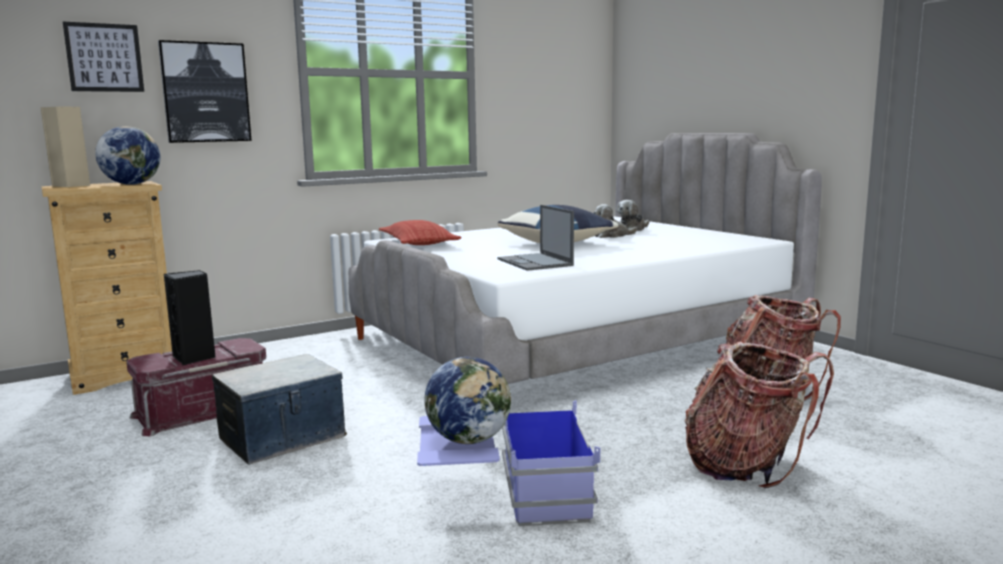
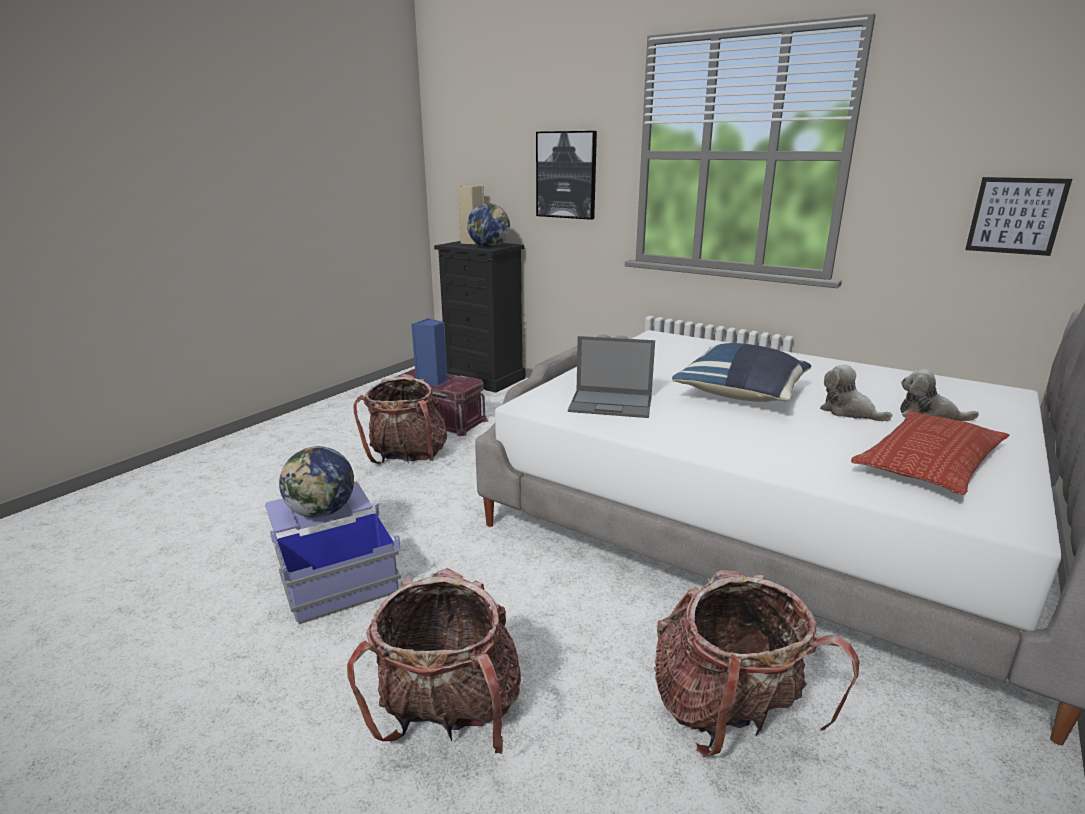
camera: 65 degrees right, 10 degrees up
beige dresser [41,181,172,395] -> black dresser [434,241,525,393]
picture [63,22,144,92] -> picture moved to [965,177,1072,256]
black speaker [164,270,216,366] -> blue speaker [411,318,448,386]
storage box [212,354,347,465] -> backpack [354,374,447,464]
pillow [379,220,462,245] -> pillow moved to [851,410,1009,495]
laptop [498,205,574,271] -> laptop turned 120 degrees counterclockwise [568,336,655,418]

